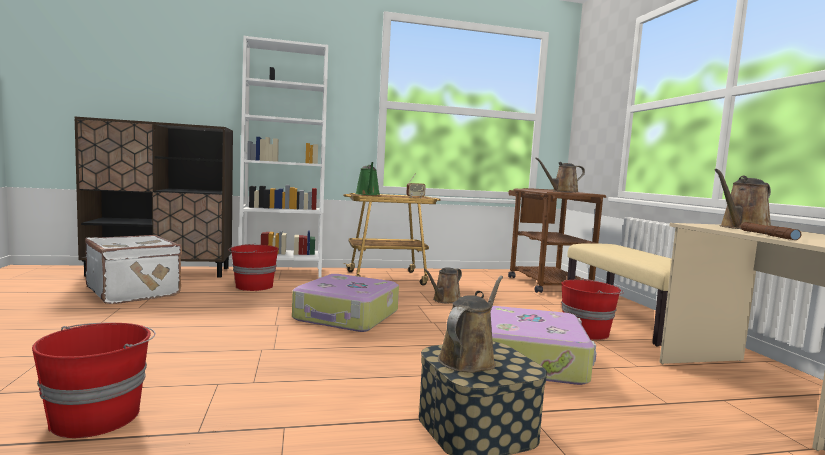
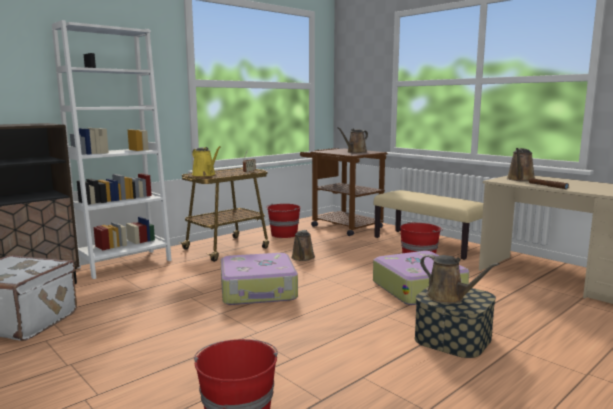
camera: 30 degrees left, 5 degrees up
red bucket [229,244,279,291] -> red bucket moved to [266,204,301,238]
green watering can [355,162,380,195] -> yellow watering can [192,146,221,176]
brown watering can [438,276,503,373] -> brown watering can turned 135 degrees clockwise [420,254,499,304]

